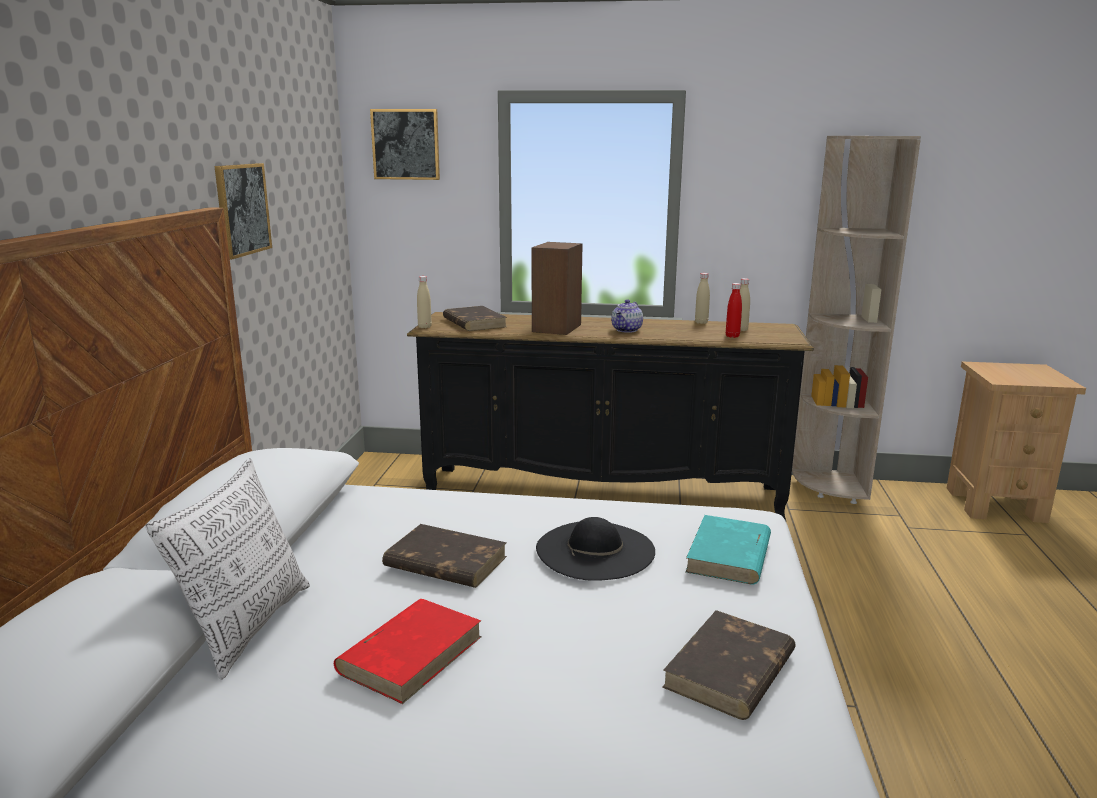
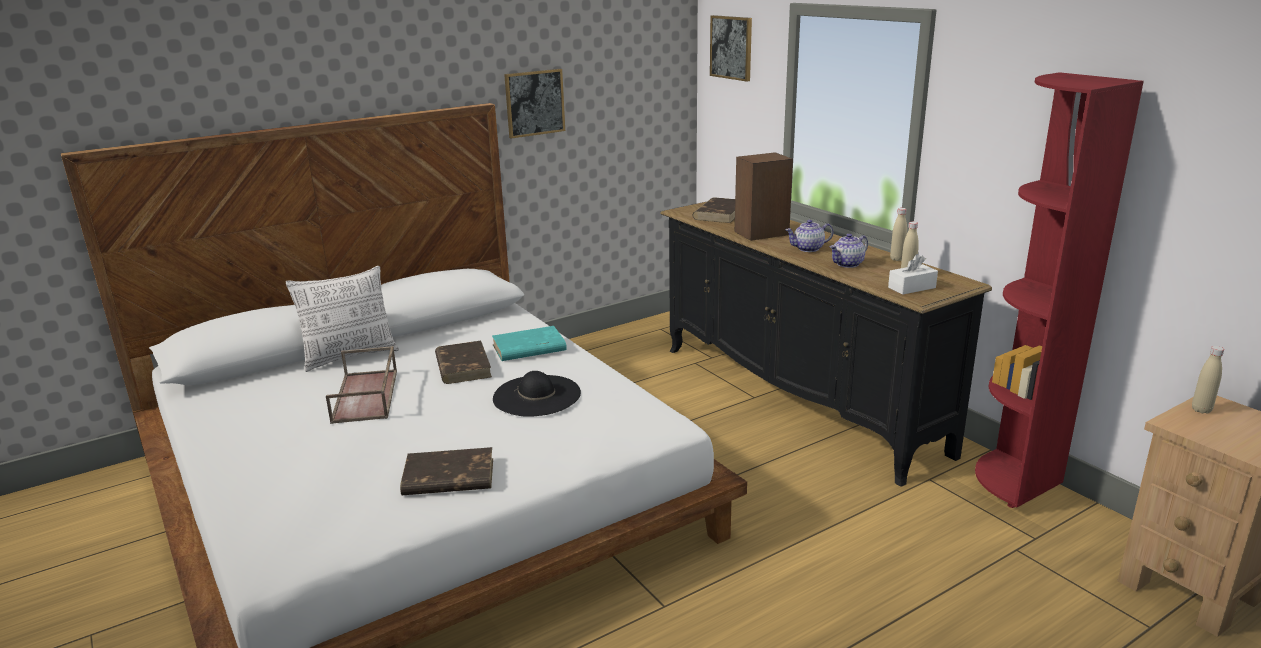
camera: 50 degrees right, 5 degrees up
red book [334,599,482,704] -> brown tray [326,346,397,424]
beige bottle [417,276,432,328] -> beige bottle moved to [1192,346,1224,414]
turquoise book [685,515,771,584] -> turquoise book moved to [492,326,567,361]
red bottle [726,283,742,338] -> none
beige bookcase [792,136,921,504] -> red bookcase [975,72,1144,508]
none -> teapot [830,234,868,268]
none -> white tissue box [888,254,938,295]

